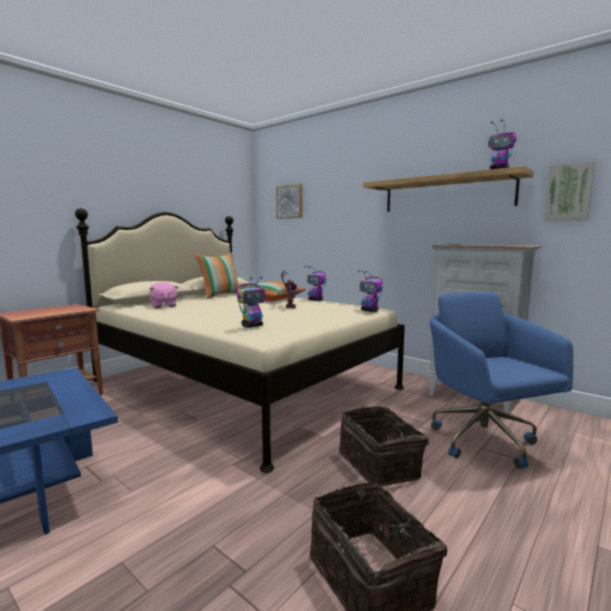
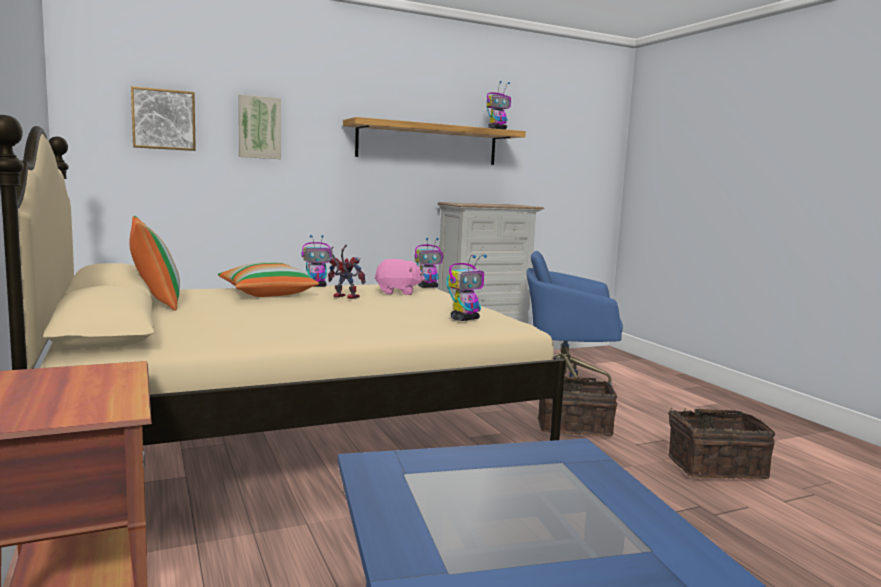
camera: 65 degrees left, 0 degrees up
pink plush toy [149,282,178,308] -> pink plush toy moved to [374,259,425,295]
toy robot [237,276,265,328] -> toy robot turned 60 degrees clockwise [446,255,487,321]
picture [544,161,595,221] -> picture moved to [238,94,281,159]

